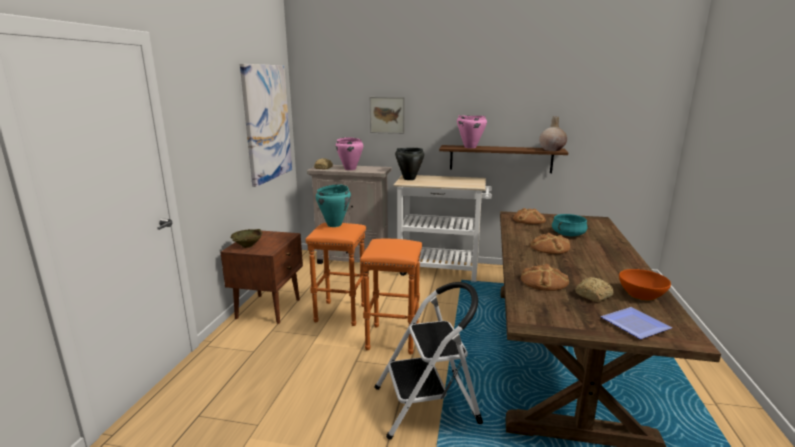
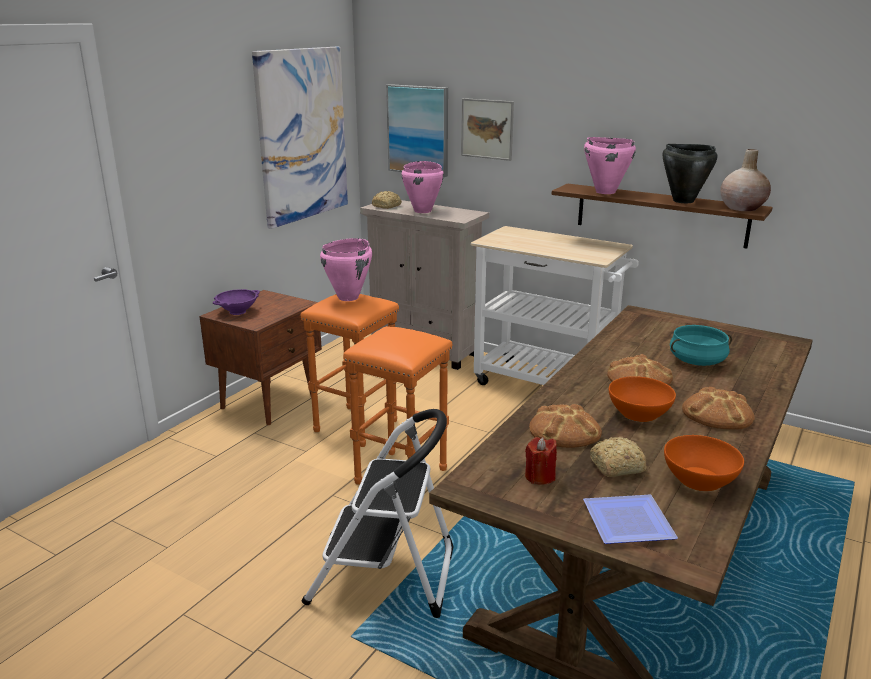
camera: 20 degrees right, 5 degrees up
beige bowl [230,229,263,248] -> purple bowl [213,289,260,315]
turquoise cooking pot [316,184,351,227] -> pink cooking pot [320,238,372,301]
black cooking pot [395,148,424,180] -> black cooking pot moved to [662,144,717,203]
bread [513,208,546,224] -> bread moved to [682,386,755,430]
none -> picture [386,84,448,177]
none -> red candle [525,437,557,484]
none -> orange bowl [609,376,676,422]

